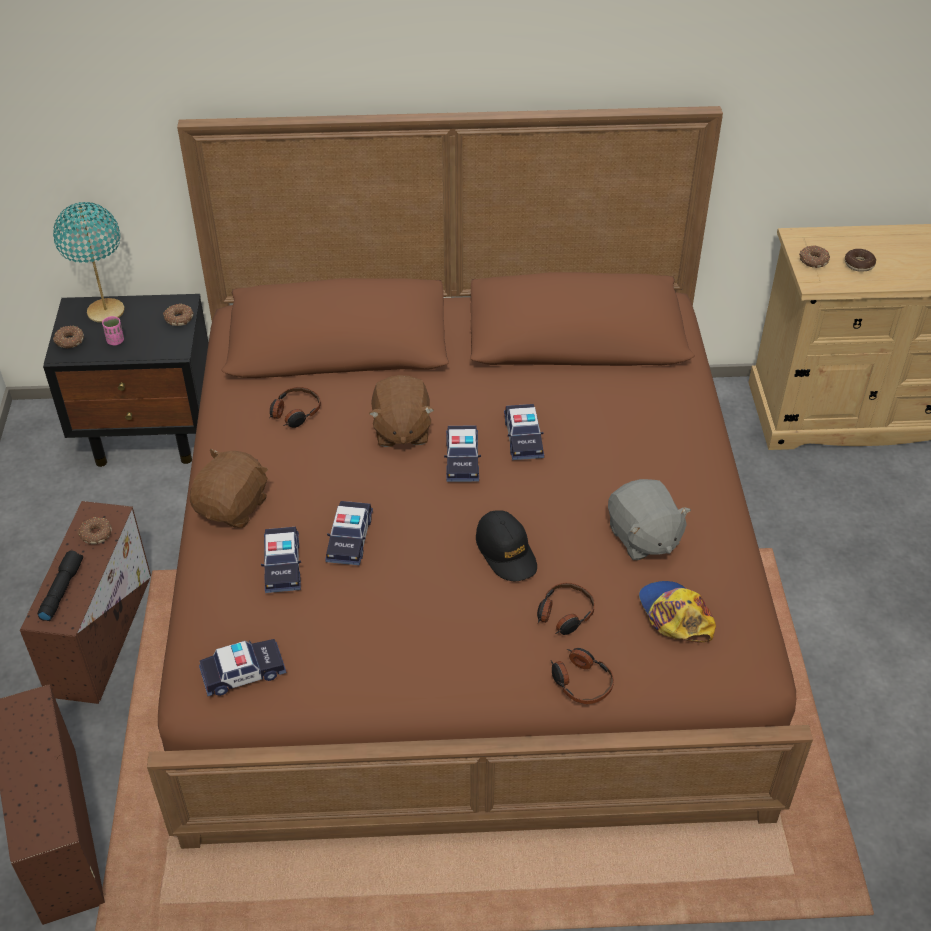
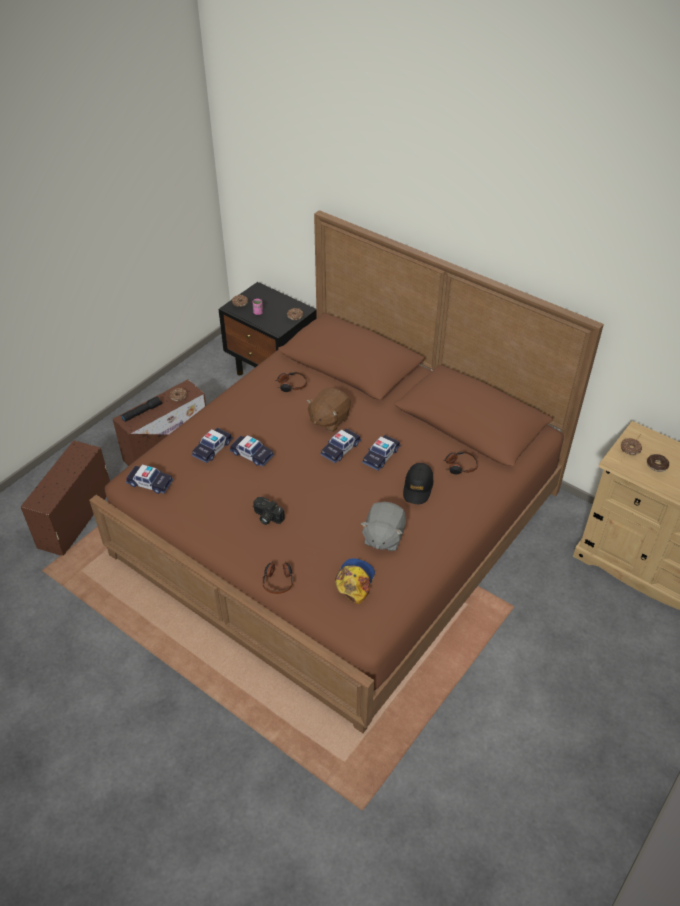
camera: 40 degrees right, 0 degrees up
turquoise table lamp [53,202,125,323] -> none
brown plush toy [189,449,268,528] -> none
toy car [325,501,373,565] -> toy car turned 105 degrees counterclockwise [229,435,274,467]
black cap [476,510,537,581] -> black cap moved to [403,463,433,504]
headphones [537,583,595,635] -> headphones moved to [443,451,479,474]
none -> camera [253,497,285,525]

